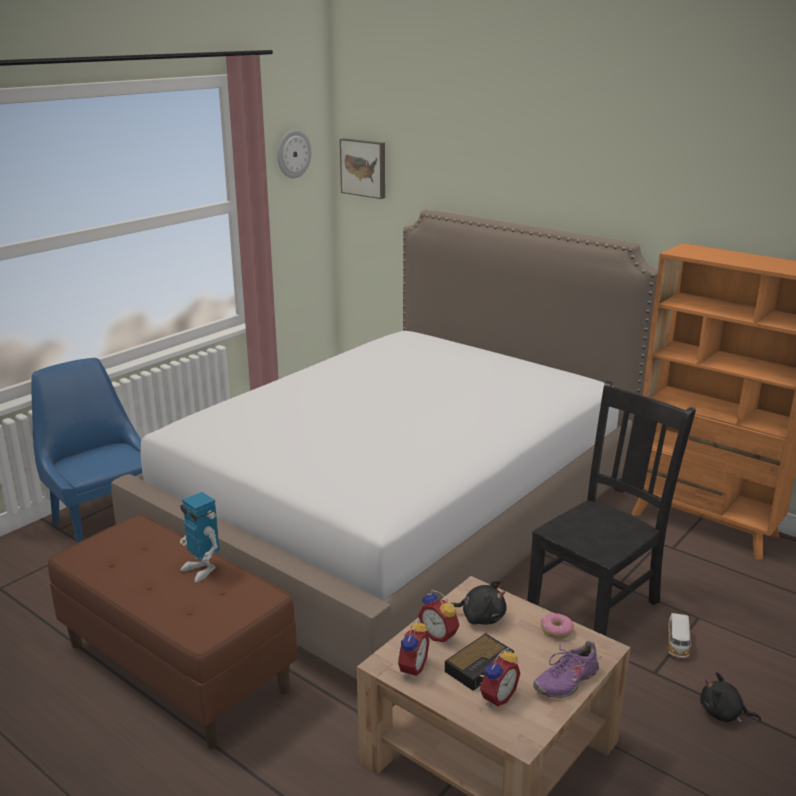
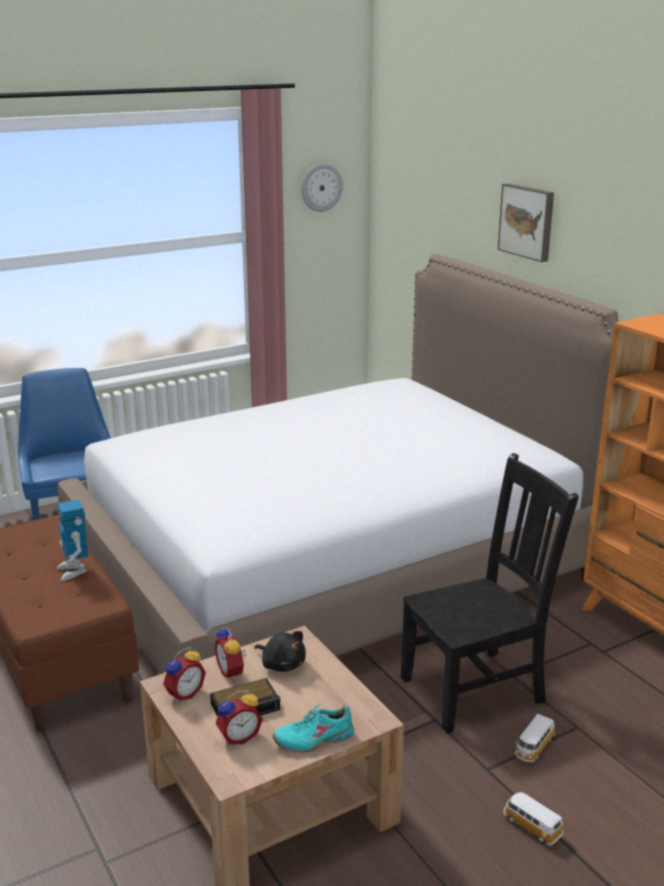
camera: 20 degrees right, 0 degrees up
picture [340,138,385,199] -> picture moved to [498,183,554,262]
purple shoe [533,640,602,698] -> turquoise shoe [273,703,354,753]
donut [541,613,574,639] -> none
black plush toy [700,672,761,723] -> toy car [503,792,563,845]

